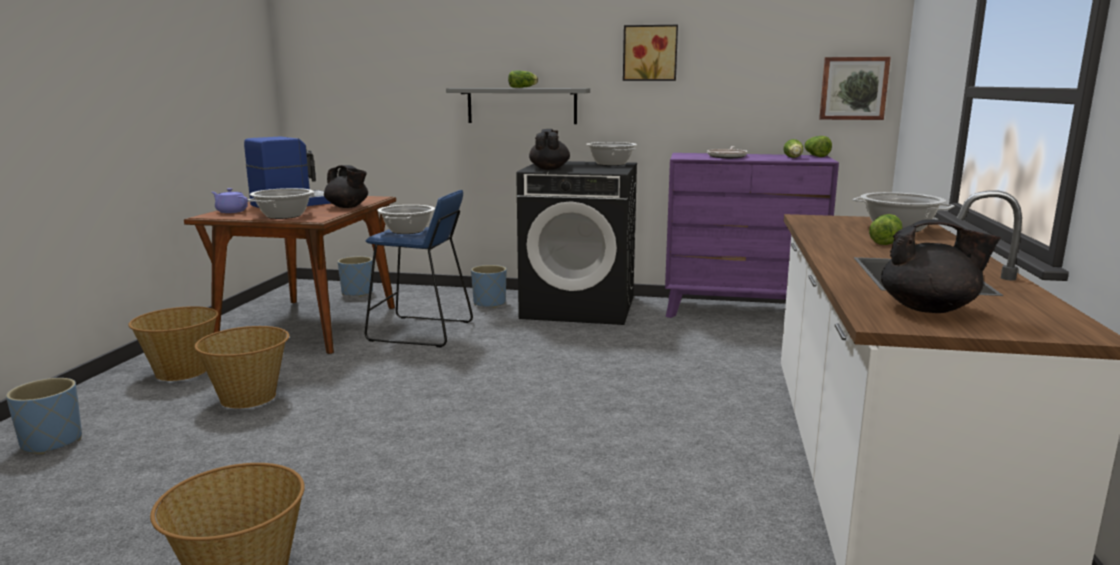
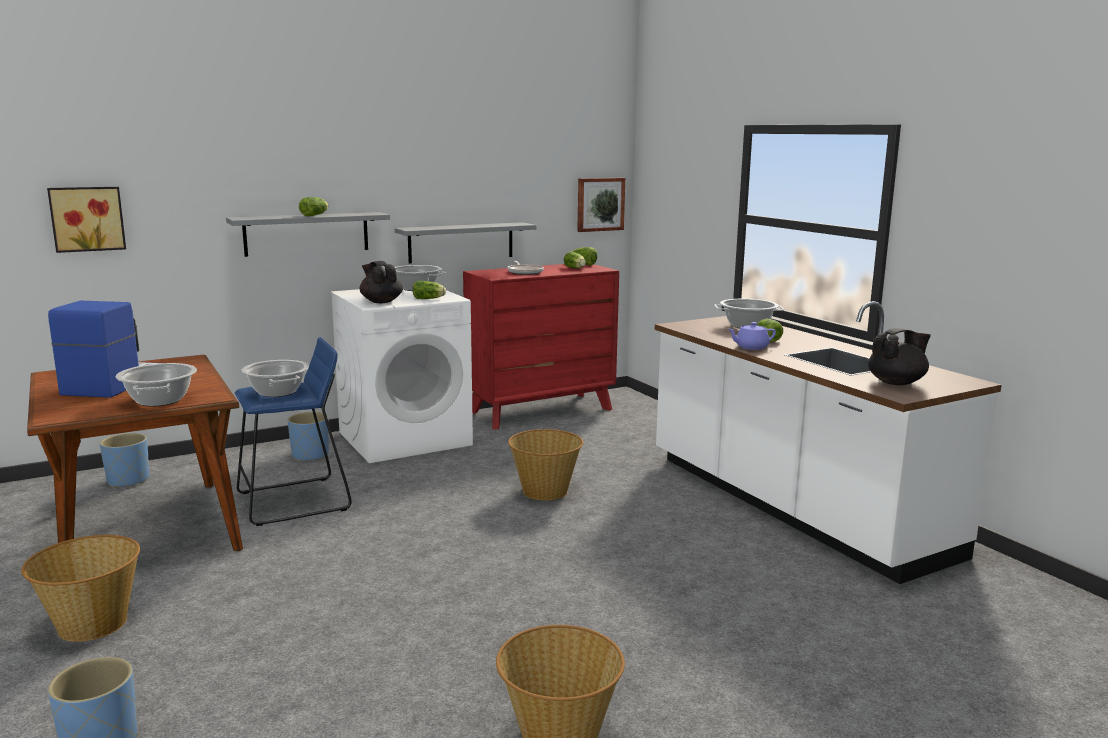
camera: 40 degrees left, 0 degrees up
basket [195,326,289,408] -> basket moved to [508,429,583,501]
purple teapot [212,188,248,213] -> purple teapot moved to [728,322,776,350]
black teapot [324,165,368,208] -> none
black washing machine [516,161,637,325] -> white washing machine [330,289,473,463]
picture [623,25,678,81] -> picture moved to [47,187,126,253]
purple dresser [665,153,839,318] -> red dresser [463,264,619,430]
none -> grey shelf [395,222,537,264]
none -> lettuce [413,281,446,299]

